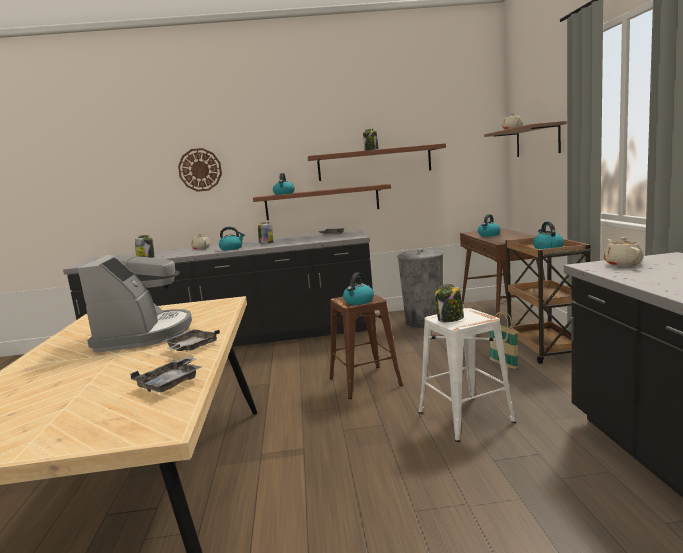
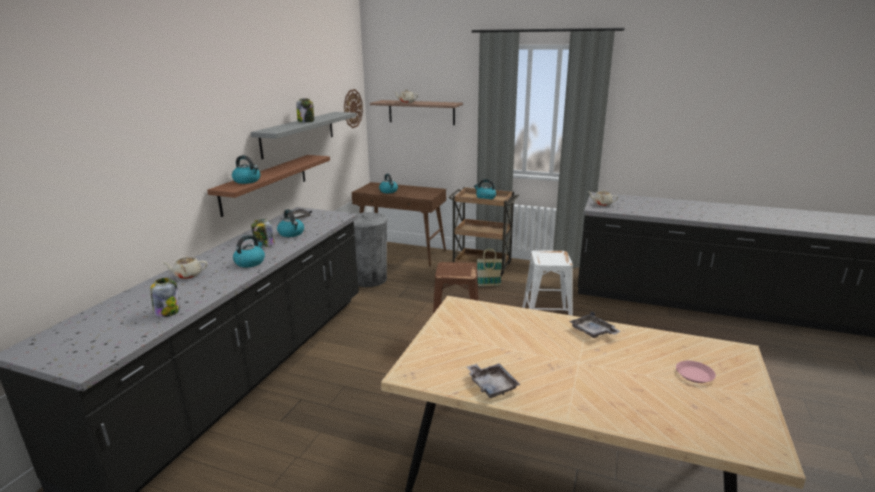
camera: 65 degrees left, 10 degrees up
coffee machine [78,255,192,353] -> none
grey tray [130,356,201,392] -> grey tray moved to [467,363,521,398]
wall clock [178,148,222,192] -> wall clock moved to [344,89,363,128]
brown shelf [308,143,446,181] -> grey shelf [250,112,356,159]
kettle [343,273,374,305] -> kettle moved to [277,209,304,237]
jar [435,284,464,322] -> none
none -> pink plate [676,361,716,383]

